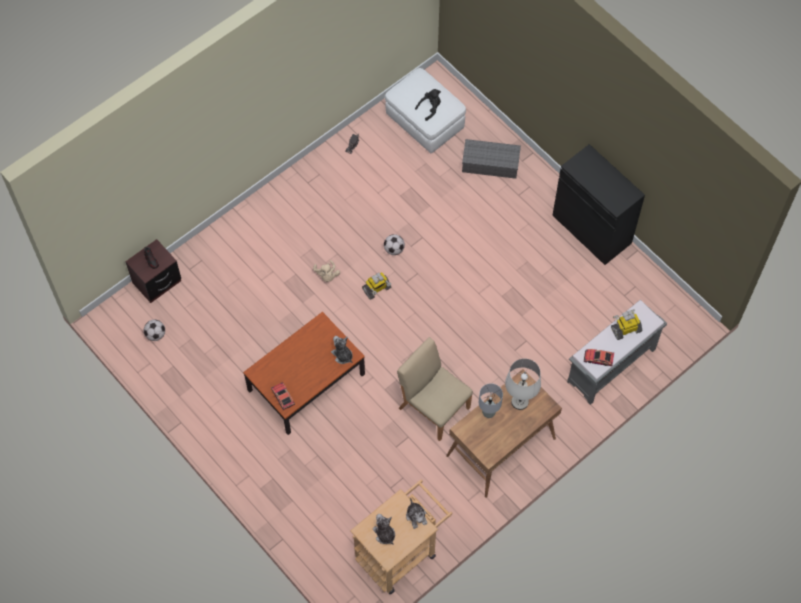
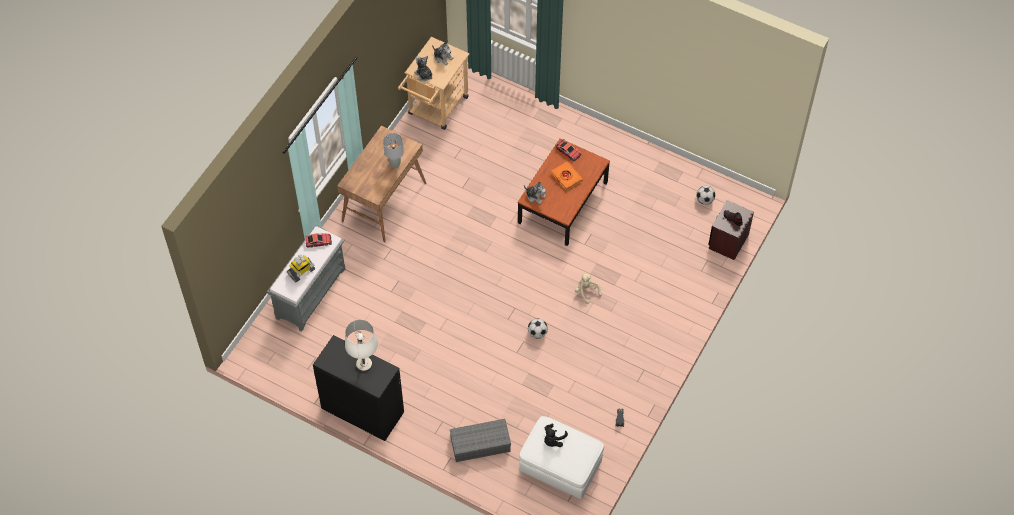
camera: 160 degrees right, 5 degrees down
toy robot [362,272,392,300] -> none
beige chair [397,337,473,441] -> none
white table lamp [505,358,541,410] -> white table lamp moved to [345,320,378,372]
none -> orange book [551,161,583,190]

